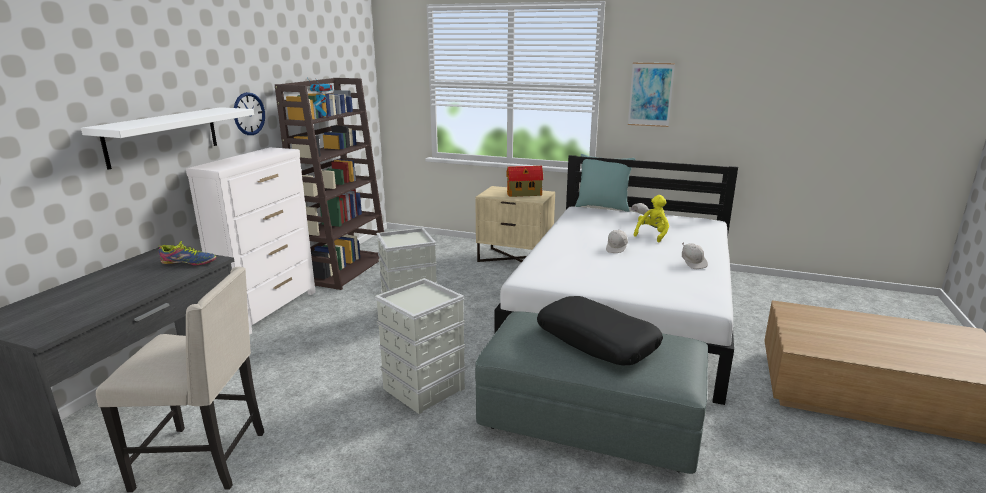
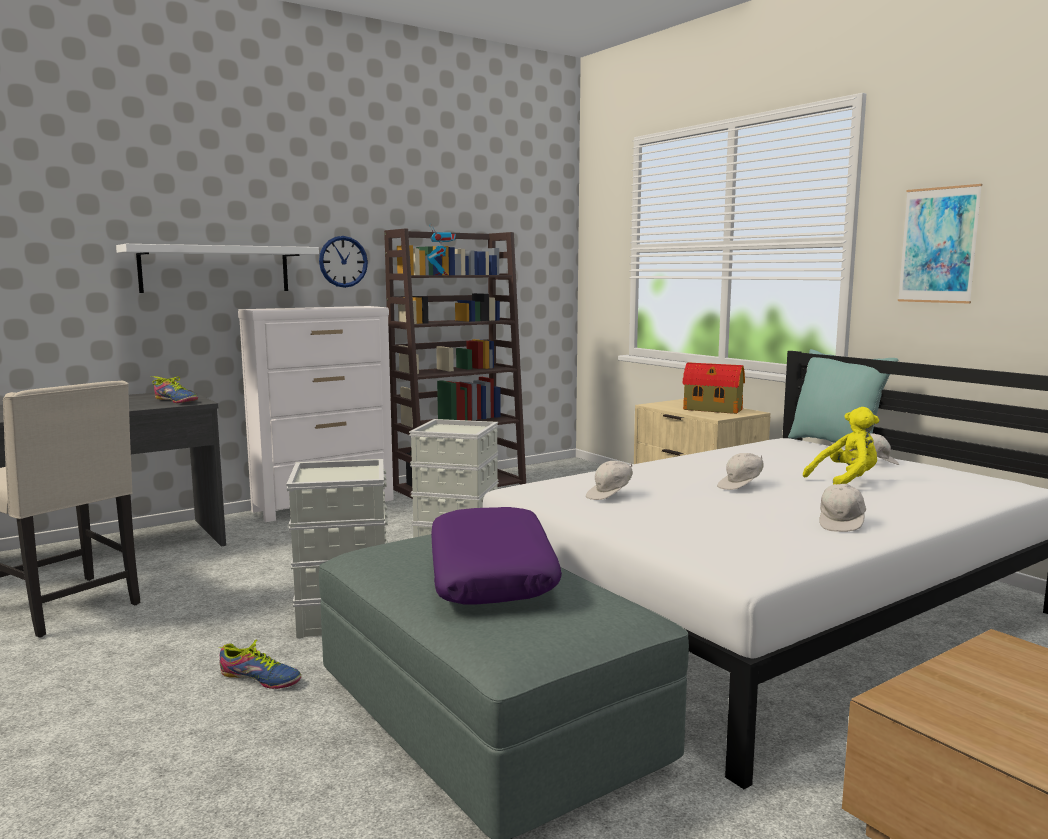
camera: 35 degrees right, 10 degrees down
black pillow [537,296,663,365] -> purple pillow [431,507,562,605]
none -> shoe [218,639,301,689]
none -> white cap [586,461,633,500]

